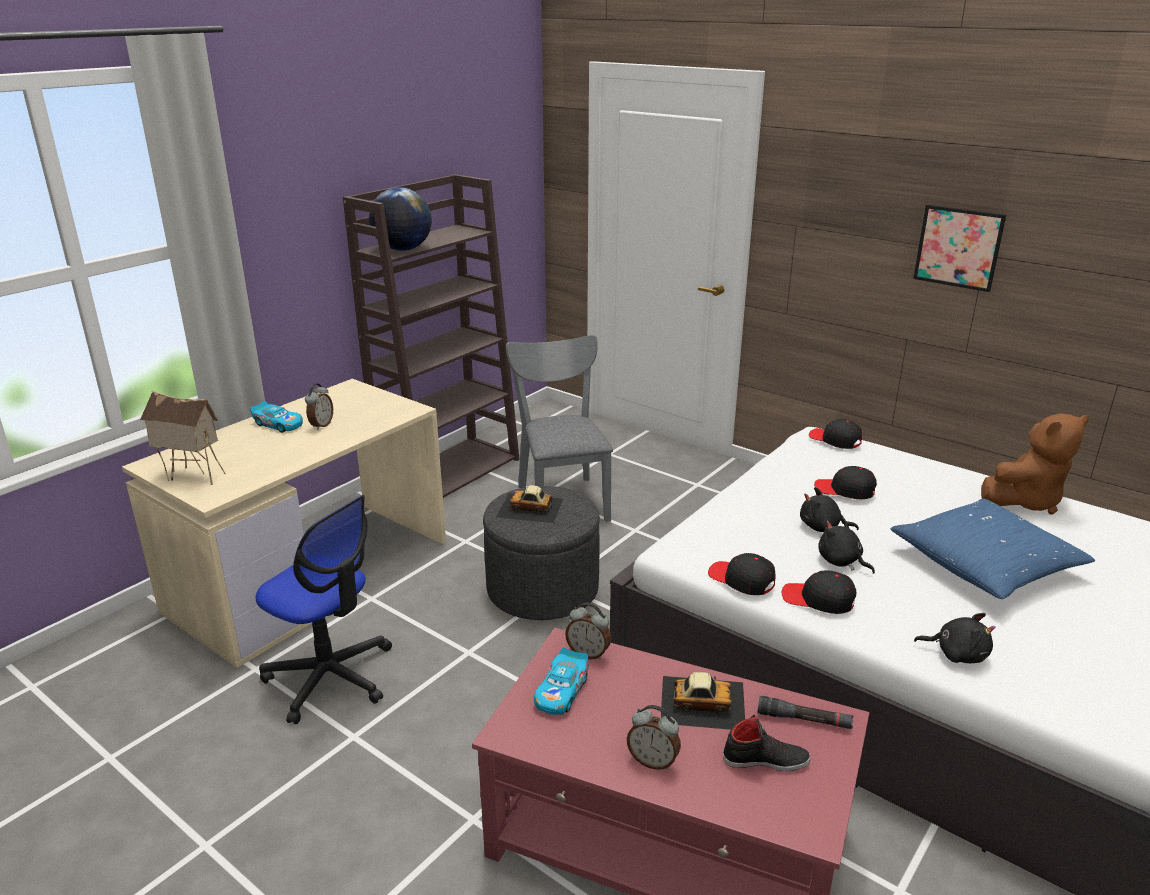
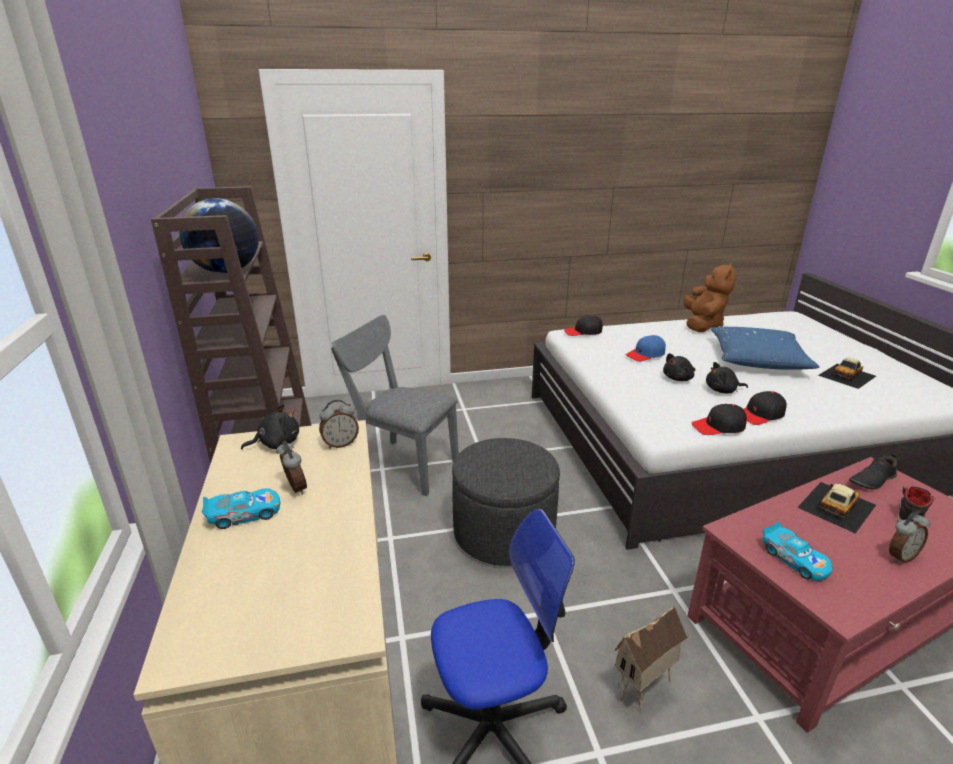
camera: 50 degrees left, 0 degrees up
toy house [140,391,226,485] -> toy house moved to [615,606,688,711]
toy car [496,485,563,523] -> toy car moved to [818,358,876,389]
alarm clock [565,603,611,660] -> alarm clock moved to [319,400,359,449]
black flashlight [757,696,853,729] -> black shoe [849,453,898,489]
black cap [814,466,877,499] -> blue cap [625,335,666,362]
picture [913,205,1006,292] -> none
black plush toy [914,613,996,663] -> black plush toy moved to [241,404,299,450]

